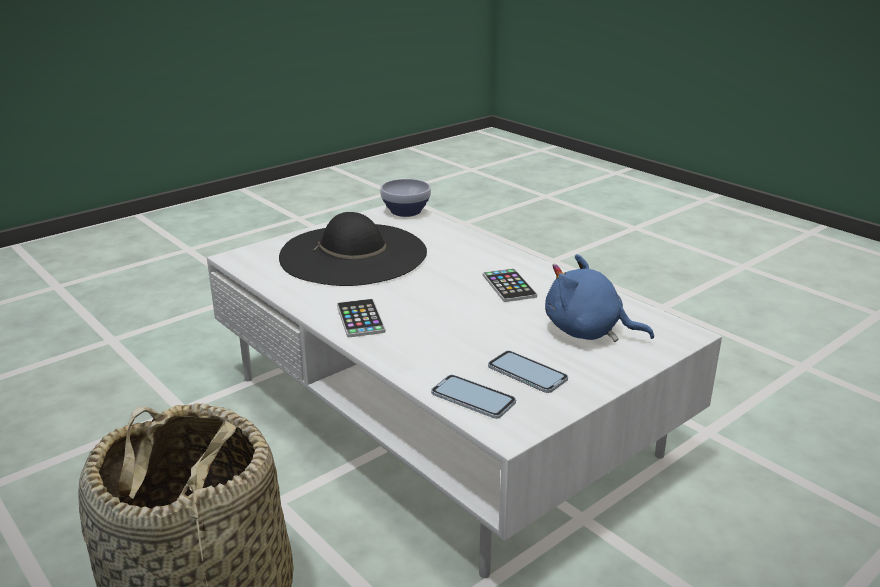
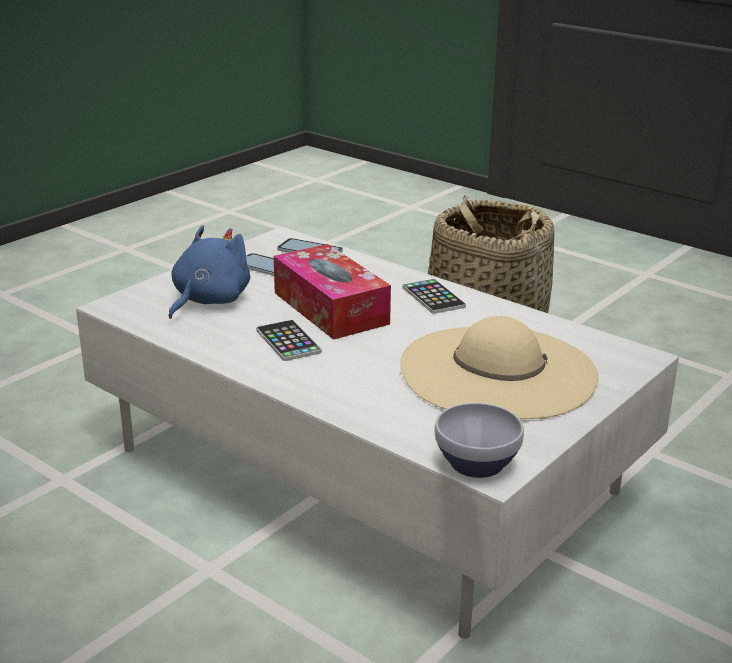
camera: 170 degrees right, 0 degrees up
black hat [279,212,427,286] -> beige hat [400,316,598,419]
blue plush toy [545,254,654,342] -> blue plush toy turned 75 degrees counterclockwise [168,225,250,319]
none -> tissue box [274,244,391,340]

